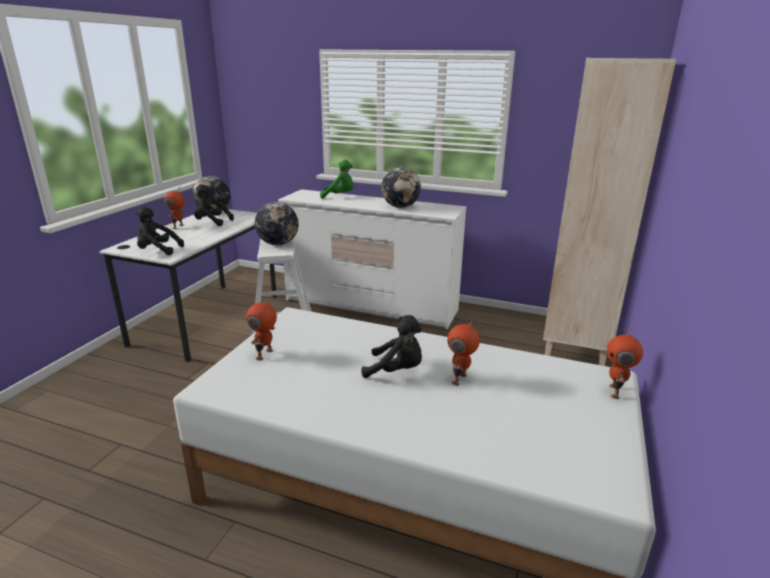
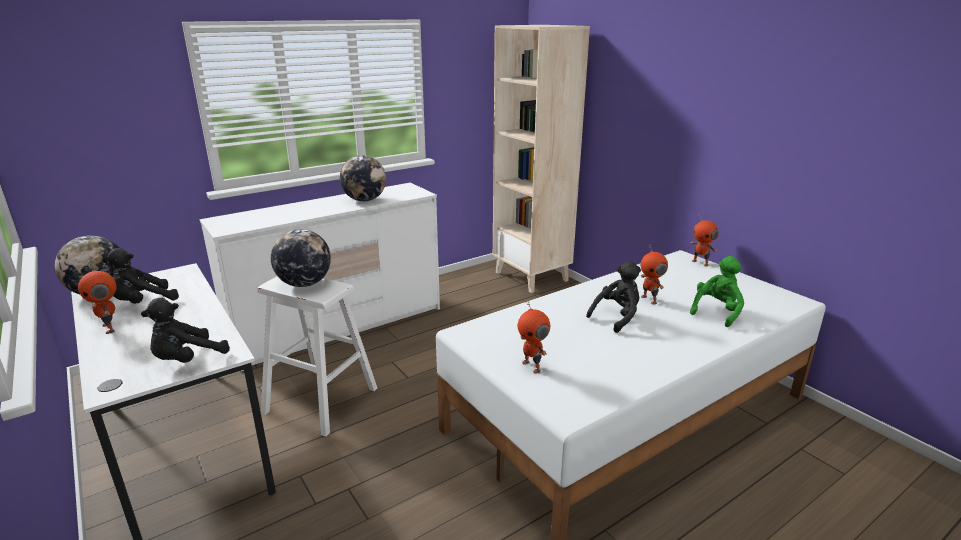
camera: 55 degrees left, 0 degrees up
green plush toy [320,160,354,199] -> green plush toy moved to [690,256,744,327]

